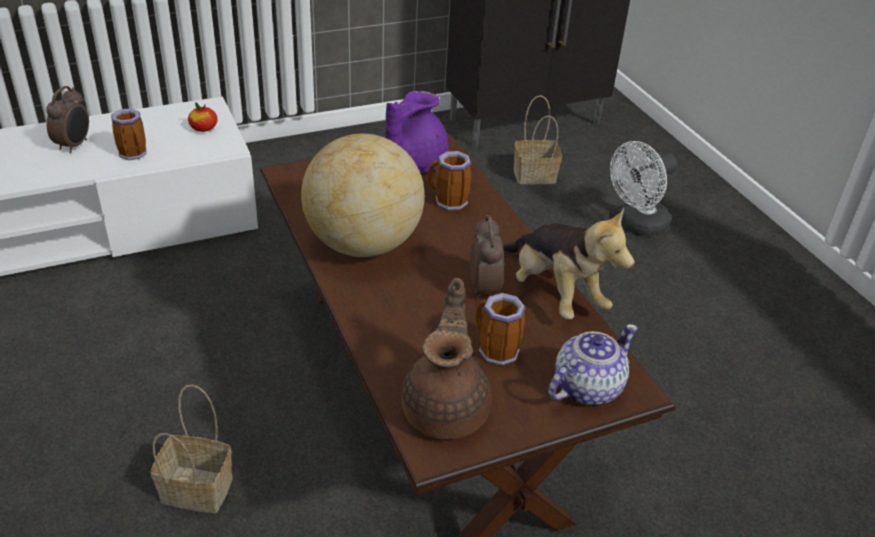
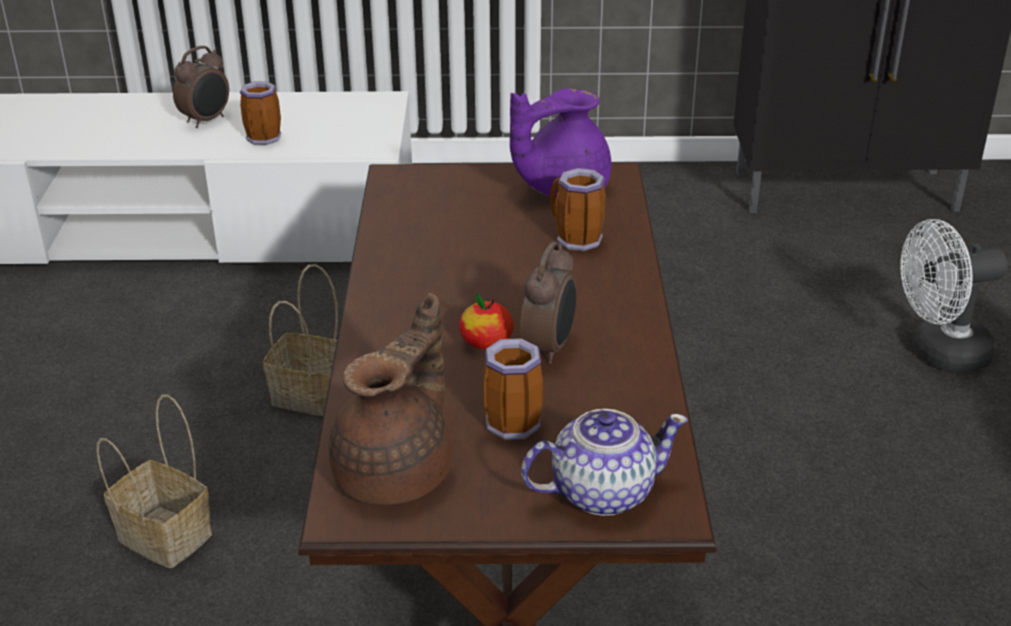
camera: 25 degrees right, 5 degrees down
apple [188,102,218,132] -> apple moved to [459,293,514,350]
globe [301,134,425,257] -> none
plush toy [503,208,635,319] -> none
basket [514,95,562,184] -> basket moved to [263,264,338,416]

